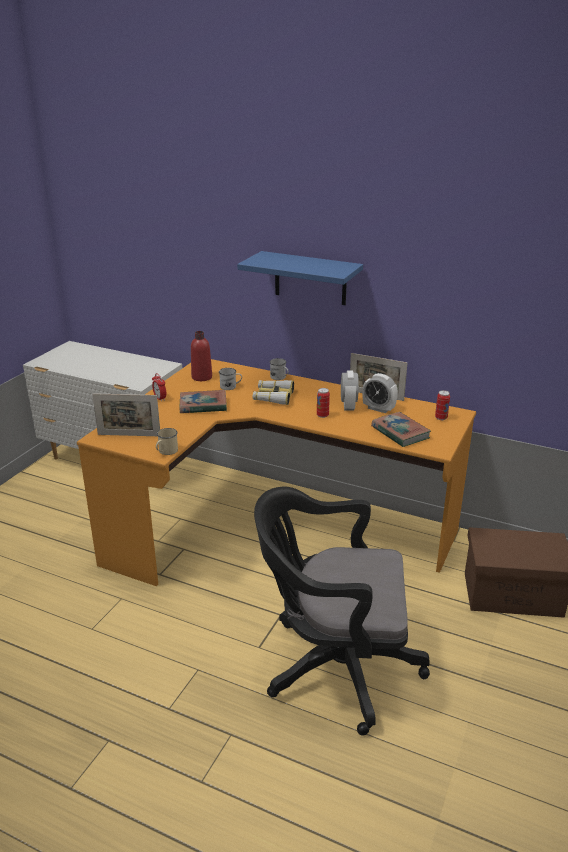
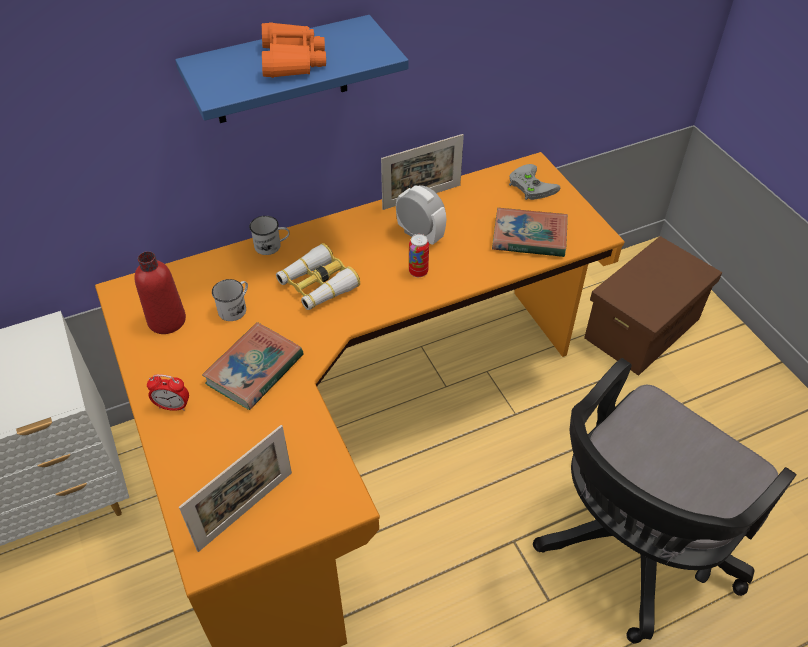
camera: 50 degrees left, 20 degrees up
beige mug [156,428,178,455] -> none
alarm clock [362,373,398,413] -> none
can [435,390,450,420] -> grey game controller [509,164,560,200]
none -> orange binoculars [262,22,326,78]

